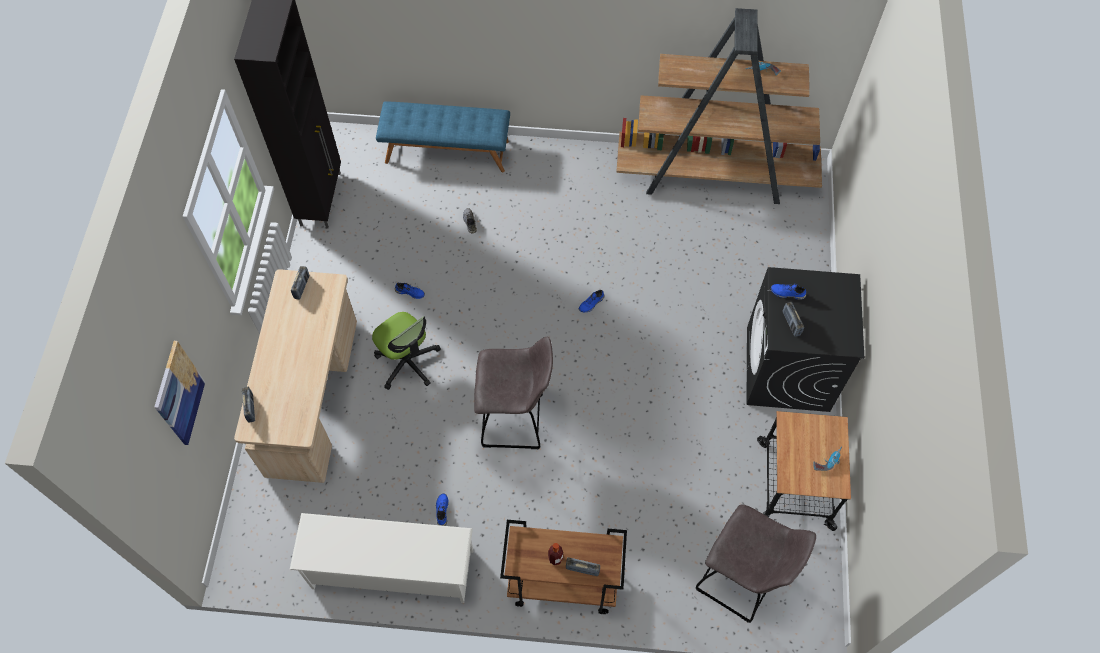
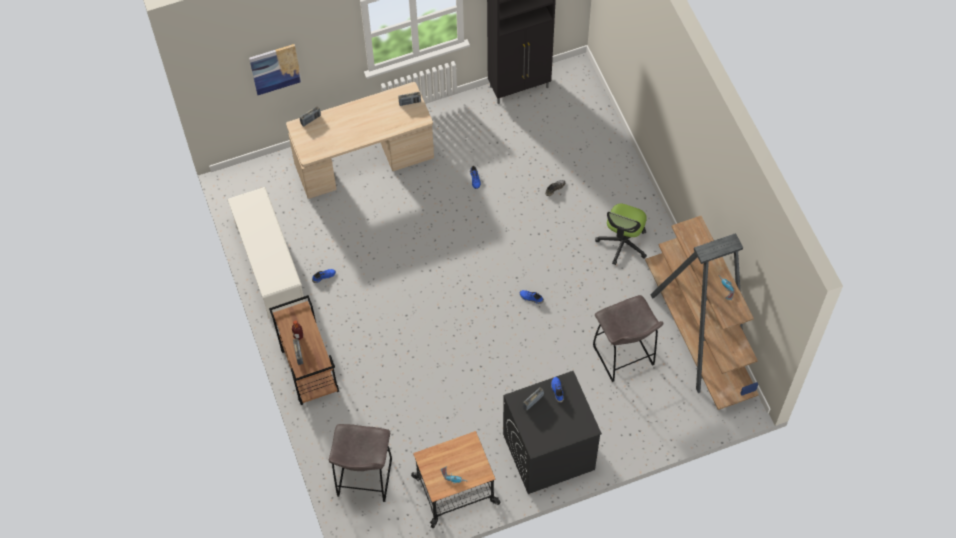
camera: 65 degrees right, 0 degrees up
office chair [372,312,441,390] -> office chair moved to [595,204,647,265]
blue bench [376,101,510,173] -> none
grey stool [474,337,553,449] -> grey stool moved to [593,295,663,382]

